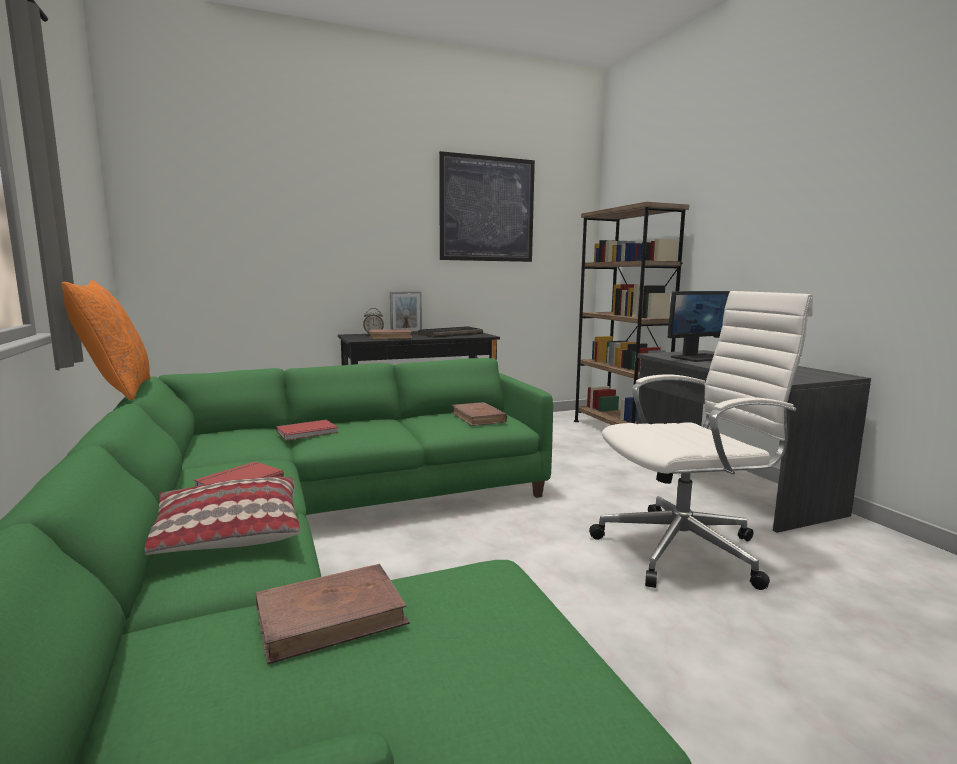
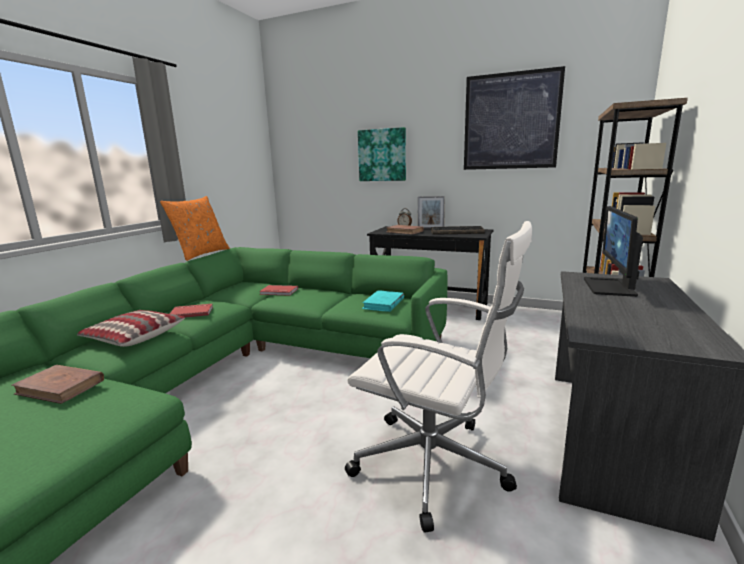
camera: 45 degrees right, 5 degrees up
brown book [452,402,507,426] -> turquoise book [362,290,404,312]
monitor [667,291,730,362] -> monitor turned 90 degrees clockwise [584,206,643,297]
none -> picture [358,127,406,181]

